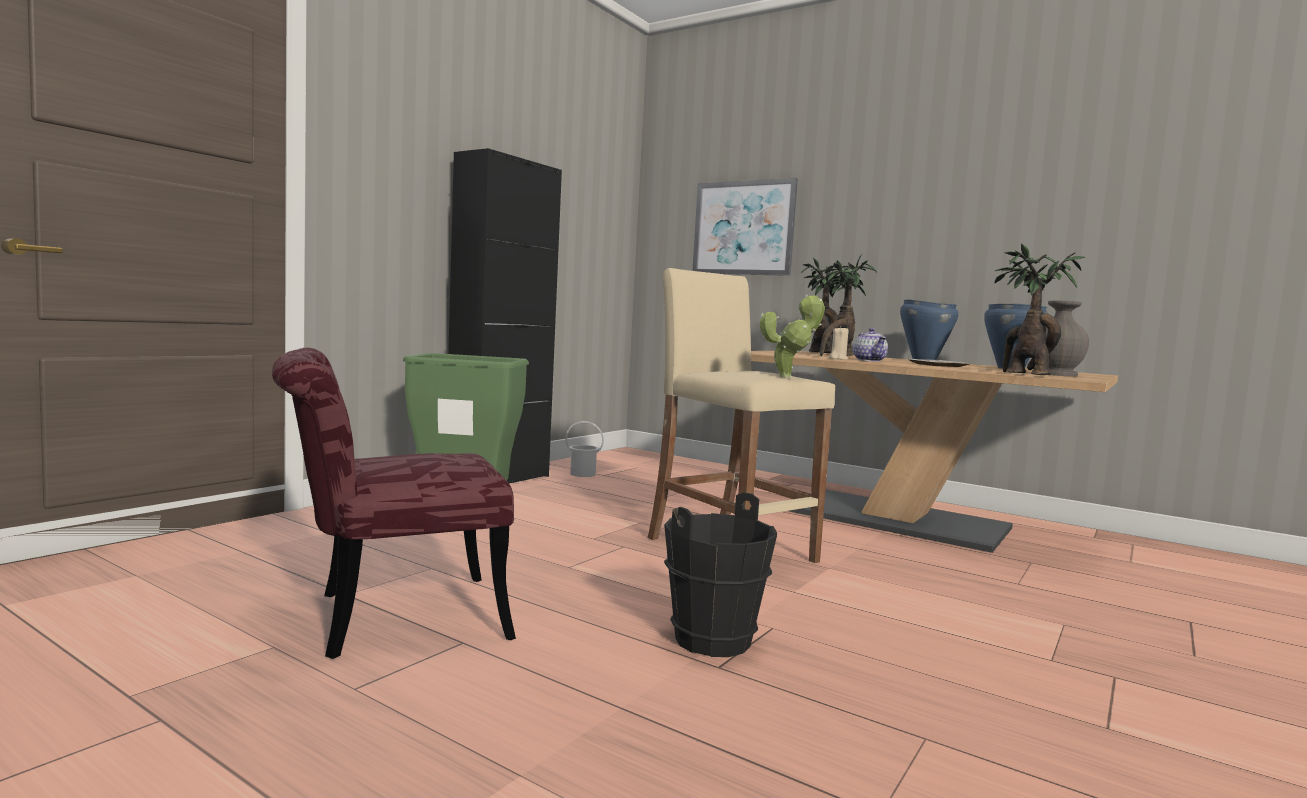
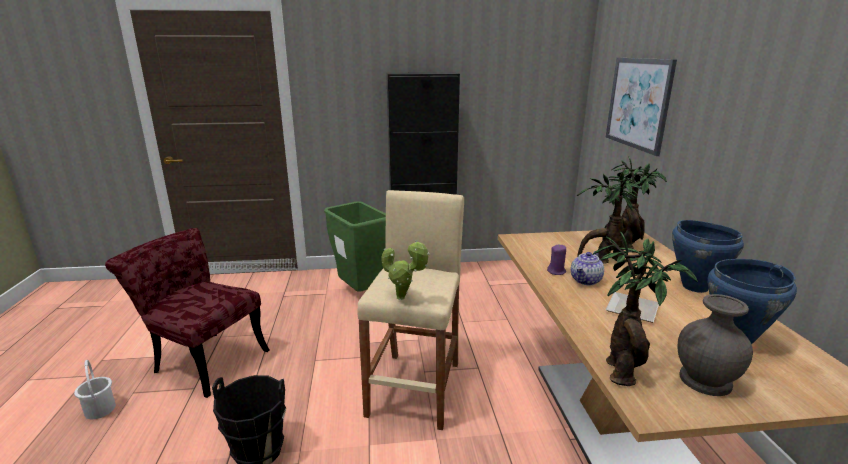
camera: 50 degrees right, 15 degrees up
white bucket [566,421,604,477] -> white bucket moved to [74,360,116,419]
beige candle [829,327,849,360] -> purple candle [547,244,566,275]

